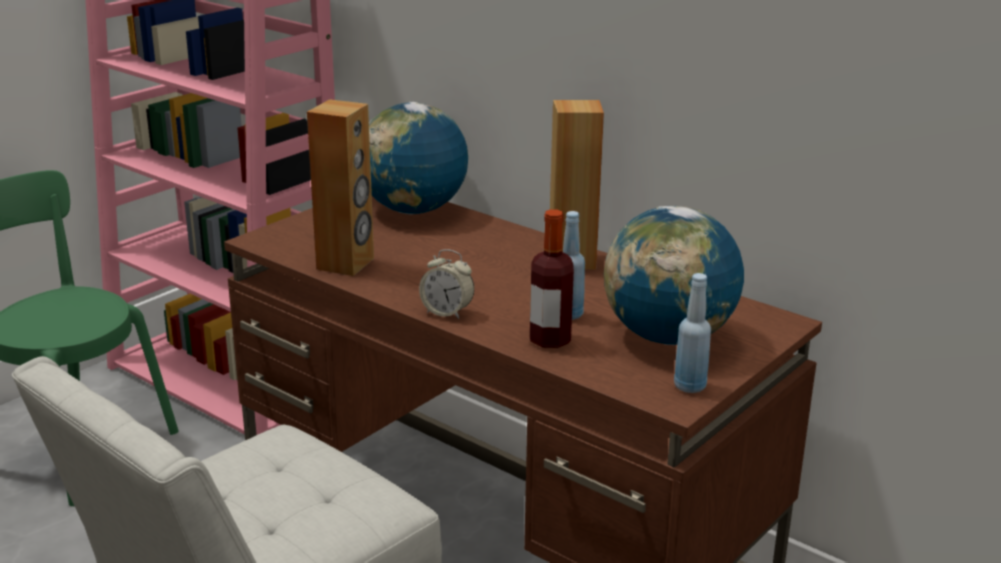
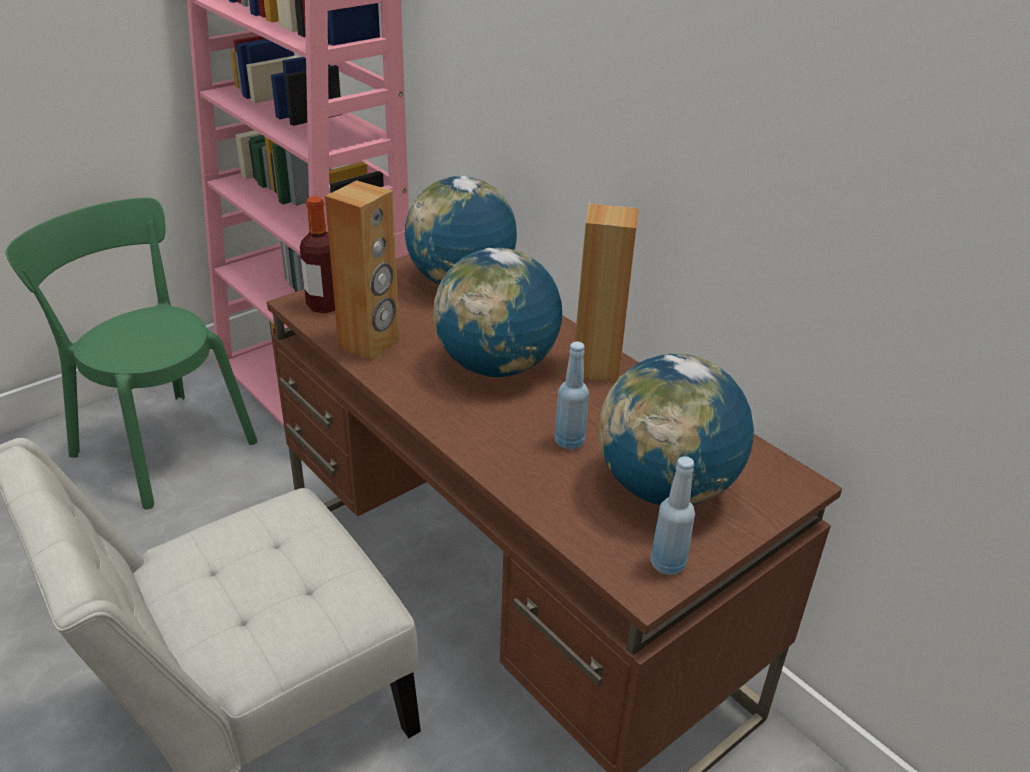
camera: 10 degrees right, 10 degrees up
alarm clock [419,249,474,319] -> none
bottle [530,209,574,348] -> bottle moved to [300,196,335,313]
none -> globe [433,248,562,377]

